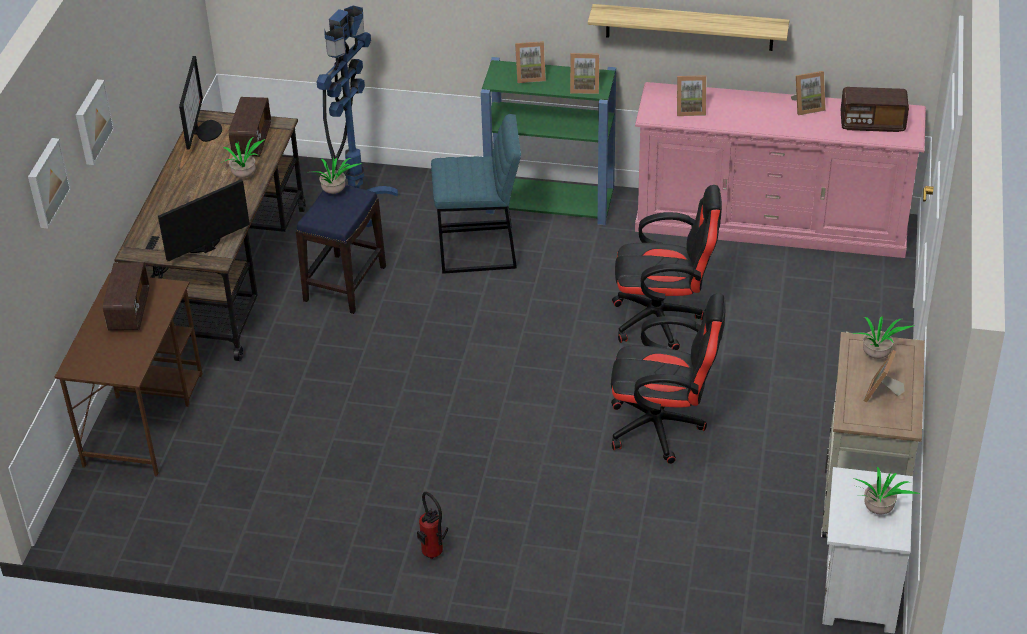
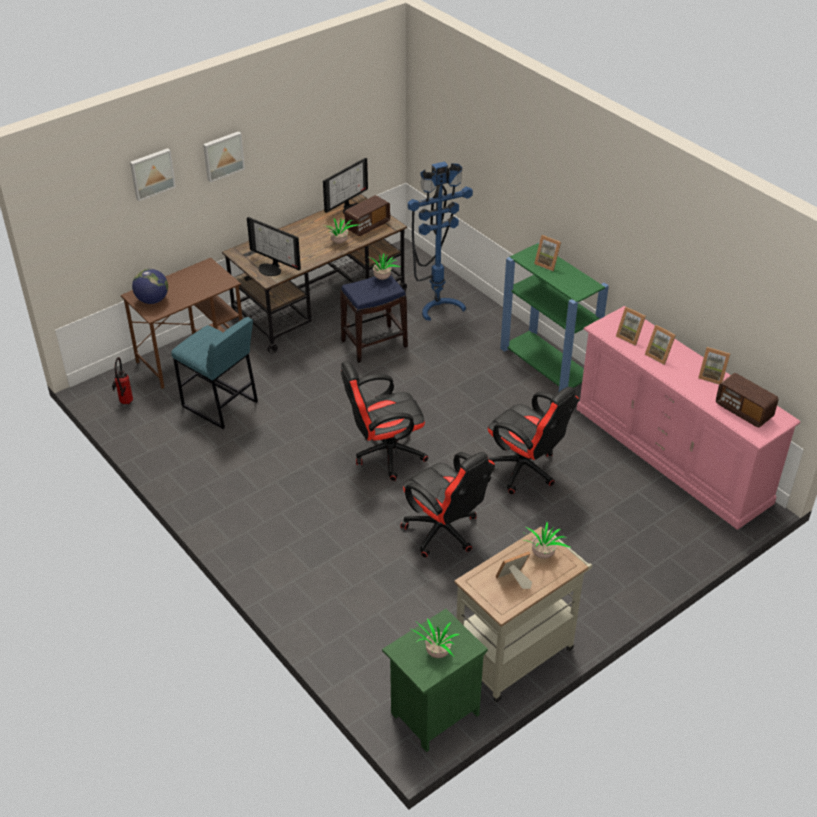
camera: 40 degrees right, 0 degrees up
radio [103,262,149,331] -> none
monitor [158,179,250,261] -> monitor turned 150 degrees counterclockwise [247,217,301,276]
fire extinguisher [417,492,448,559] -> fire extinguisher moved to [112,357,133,405]
blue stool [431,114,521,274] -> blue stool moved to [171,317,258,429]
picture frame [570,53,599,94] -> picture frame moved to [645,325,676,365]
shelf [588,4,789,51] -> none
white nightstand [822,467,913,634] -> green nightstand [382,609,488,752]
none -> globe [132,268,168,304]
none -> black office chair [341,361,428,481]

